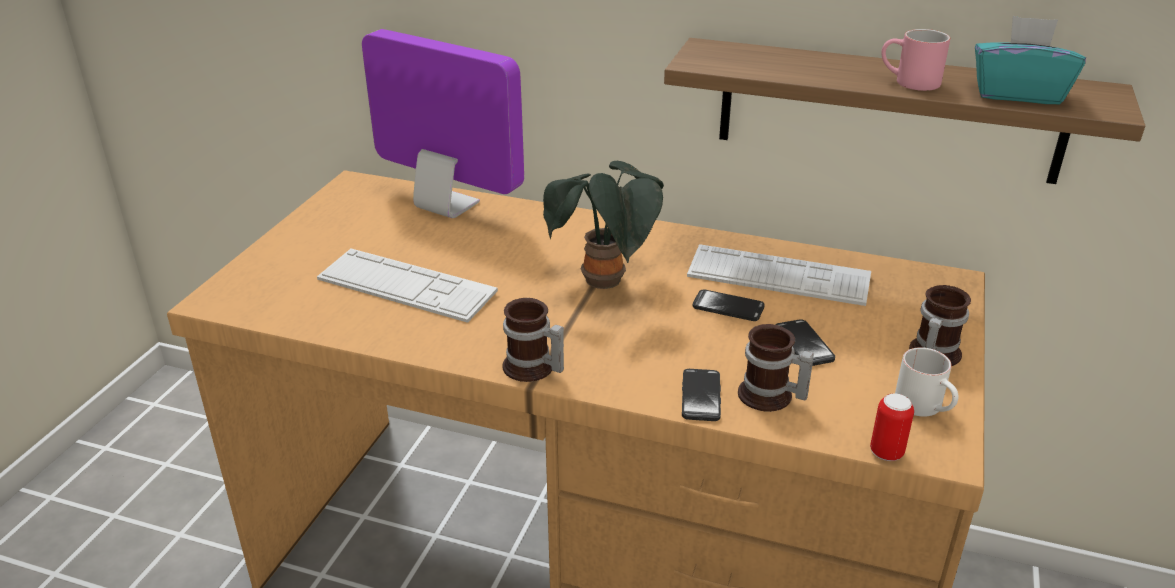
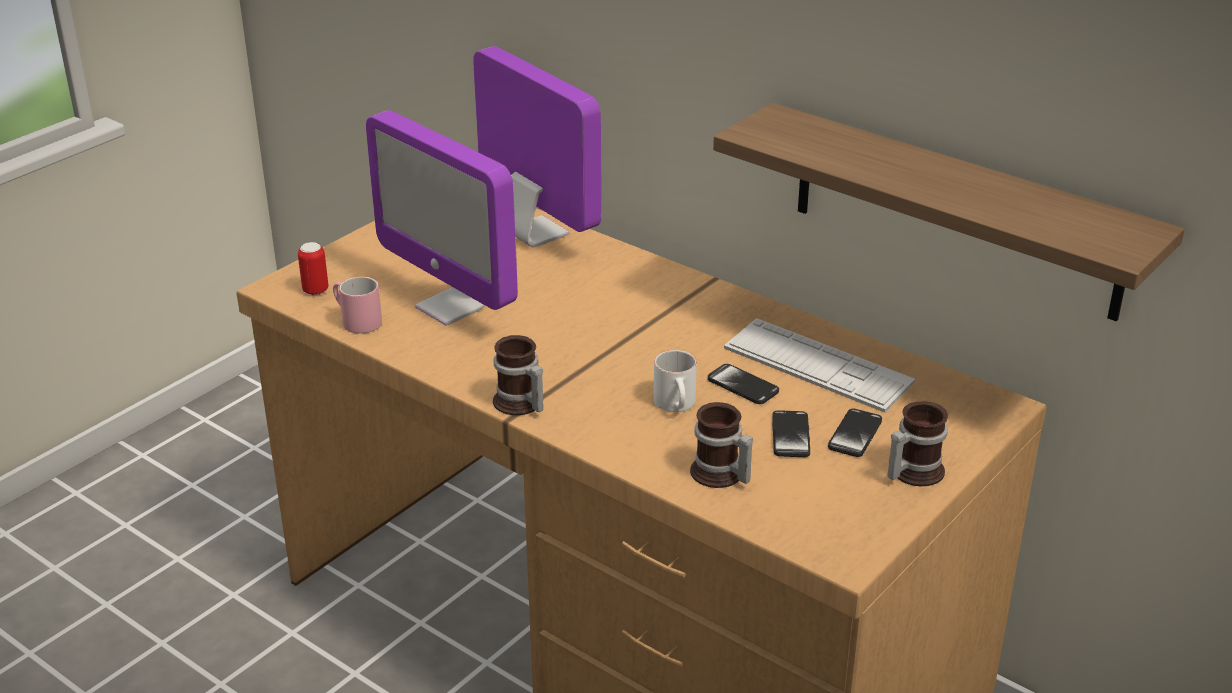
camera: 20 degrees right, 0 degrees up
keyboard [317,249,498,323] -> monitor [366,110,518,326]
potted plant [543,161,664,289] -> none
phone [682,369,721,421] -> phone moved to [828,409,882,457]
can [870,393,914,461] -> can moved to [298,242,329,295]
pink mug [881,29,950,91] -> pink mug moved to [333,276,382,334]
white mug [895,347,959,417] -> white mug moved to [654,350,697,412]
turquoise tissue box [975,16,1086,104] -> none

